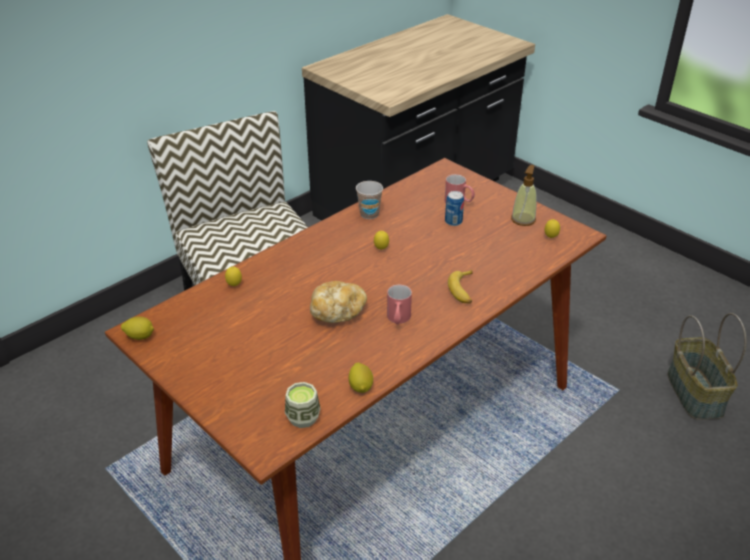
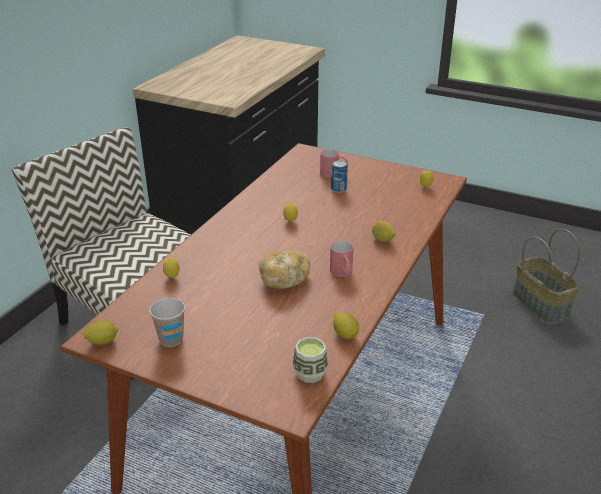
camera: 20 degrees left, 5 degrees down
cup [356,181,383,219] -> cup moved to [149,298,185,347]
banana [448,270,473,304] -> lemon [372,221,396,242]
soap dispenser [511,165,537,226] -> none

